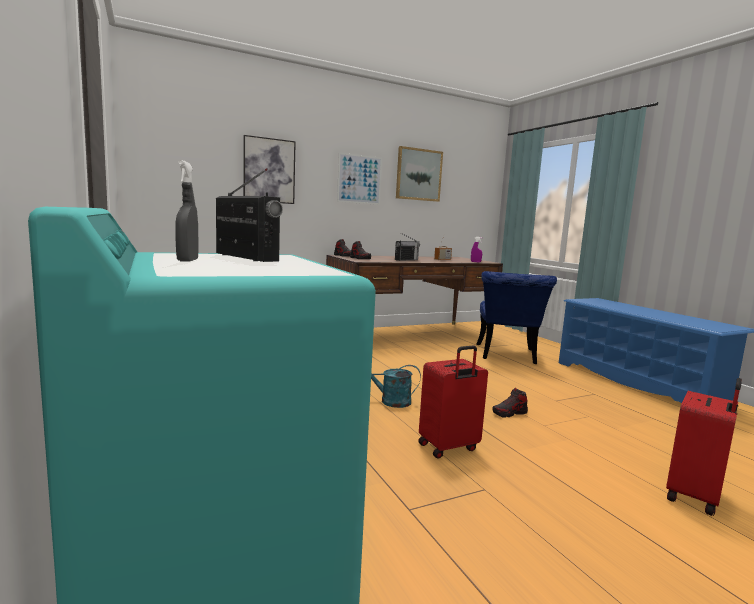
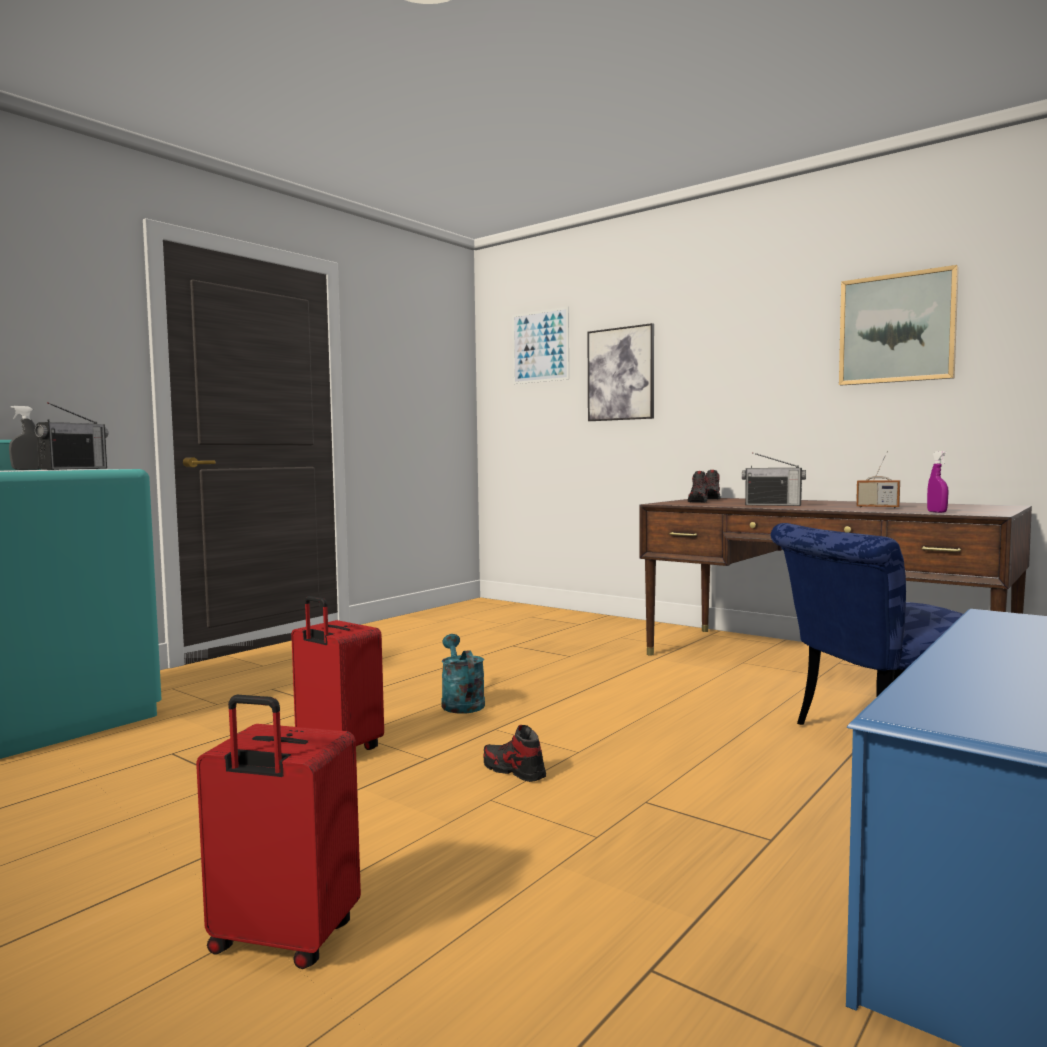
camera: 65 degrees right, 5 degrees down
picture [337,152,382,205] -> picture moved to [512,306,569,384]

